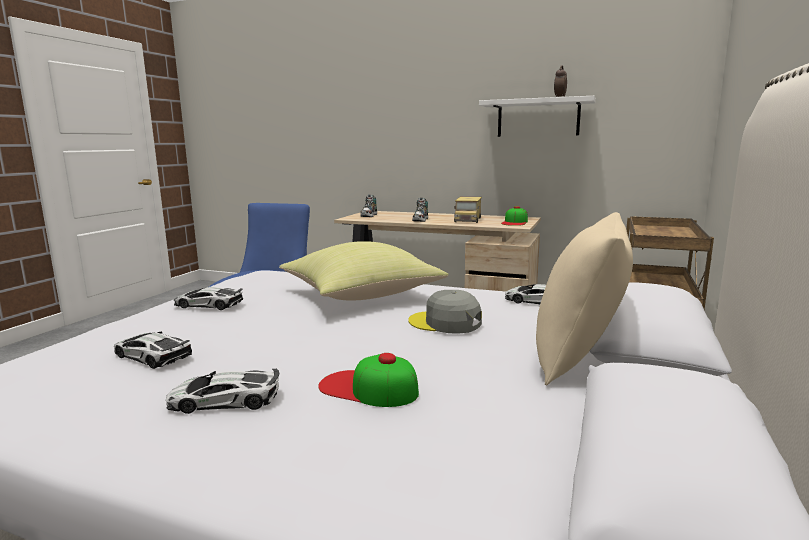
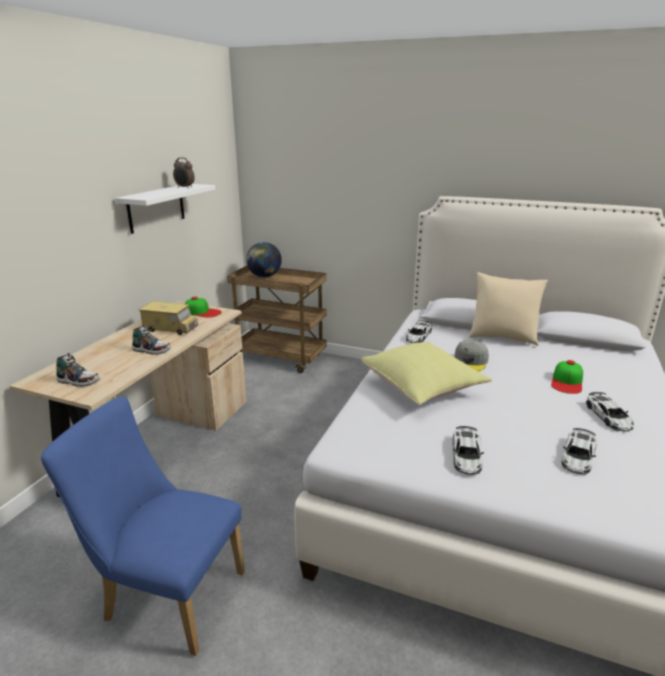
camera: 90 degrees left, 10 degrees up
none -> globe [246,242,282,277]

